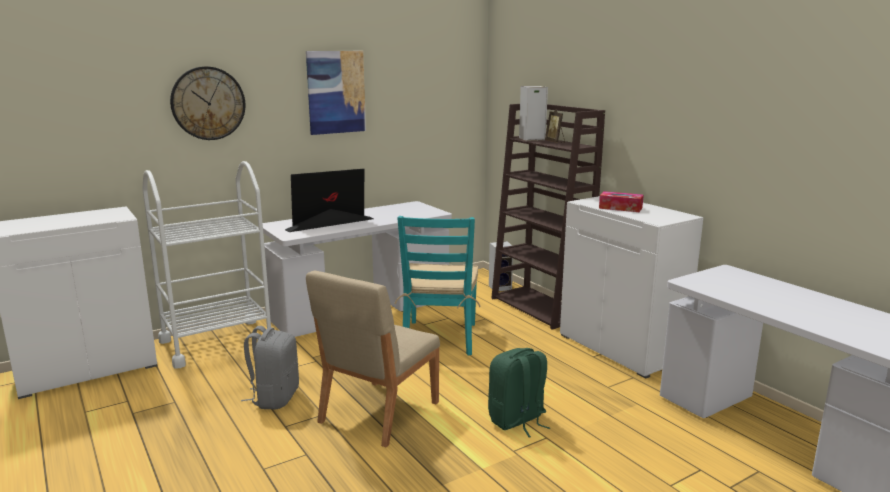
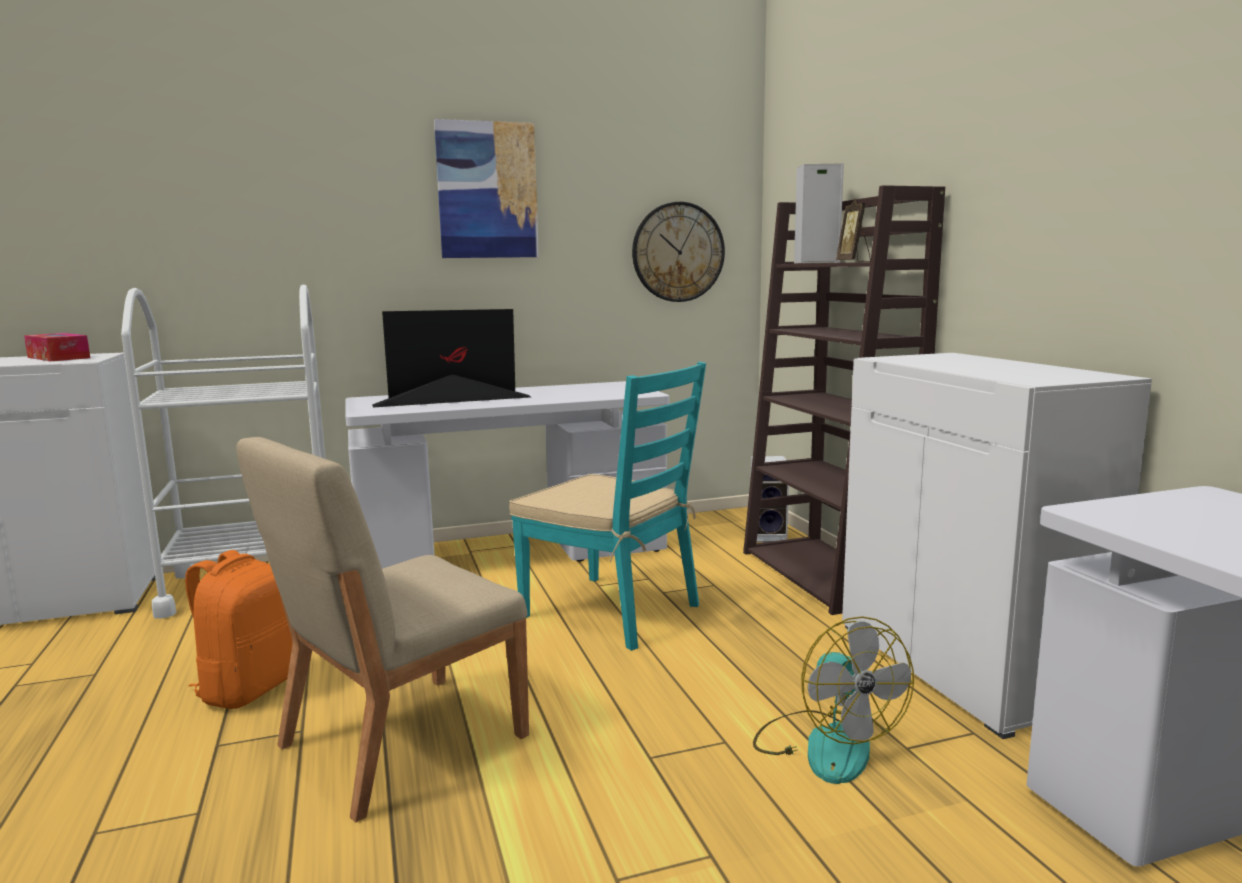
camera: 15 degrees right, 5 degrees down
wall clock [170,66,245,140] -> wall clock moved to [632,202,725,302]
grey backpack [241,326,299,409] -> orange backpack [185,550,293,709]
turquoise chair [394,216,481,355] -> turquoise chair turned 75 degrees counterclockwise [509,362,706,651]
green backpack [488,348,550,437] -> none
tissue box [599,191,644,212] -> tissue box moved to [24,333,90,361]
none -> fan [753,616,914,784]

